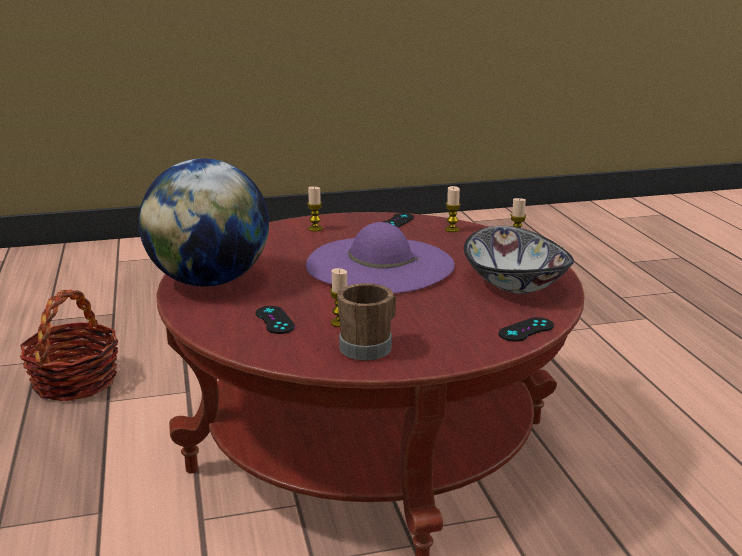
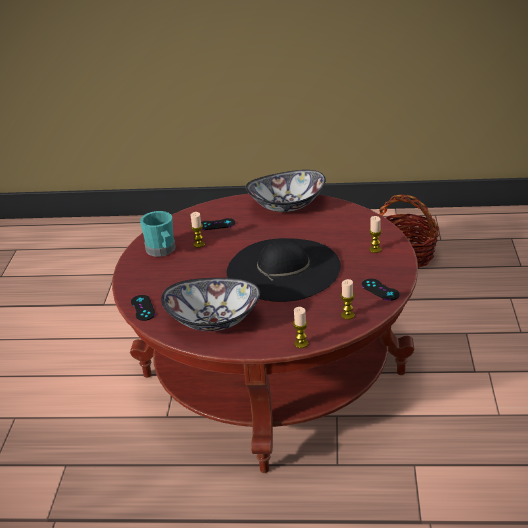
camera: 110 degrees right, 10 degrees up
globe [139,158,269,287] -> bowl [246,170,326,212]
purple hat [306,222,455,293] -> black hat [227,238,341,302]
brown mug [337,283,396,361] -> turquoise mug [140,211,176,257]

